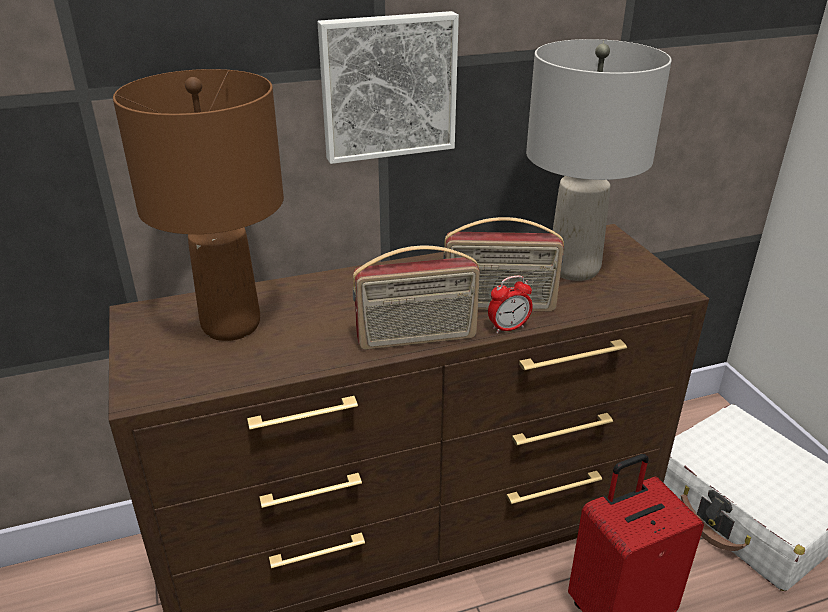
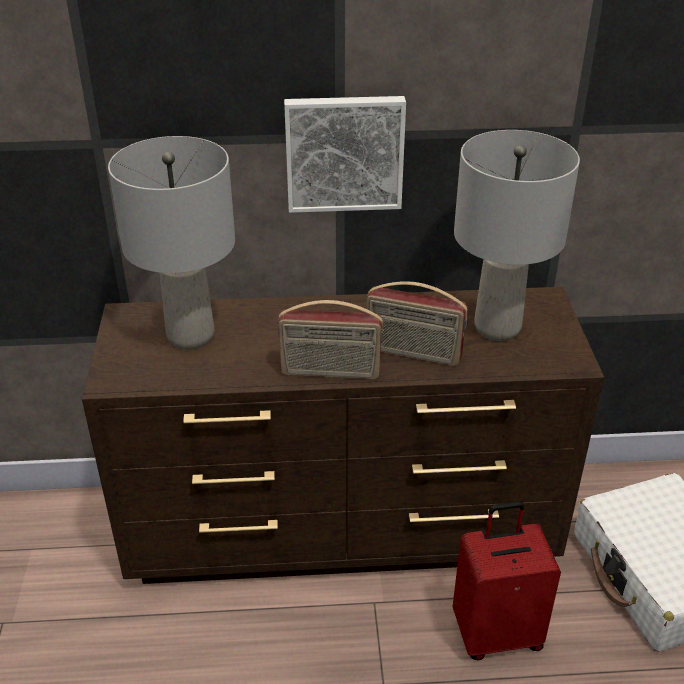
camera: 15 degrees right, 5 degrees up
brown table lamp [113,69,284,341] -> grey table lamp [108,136,235,349]
alarm clock [488,276,533,333] -> none

